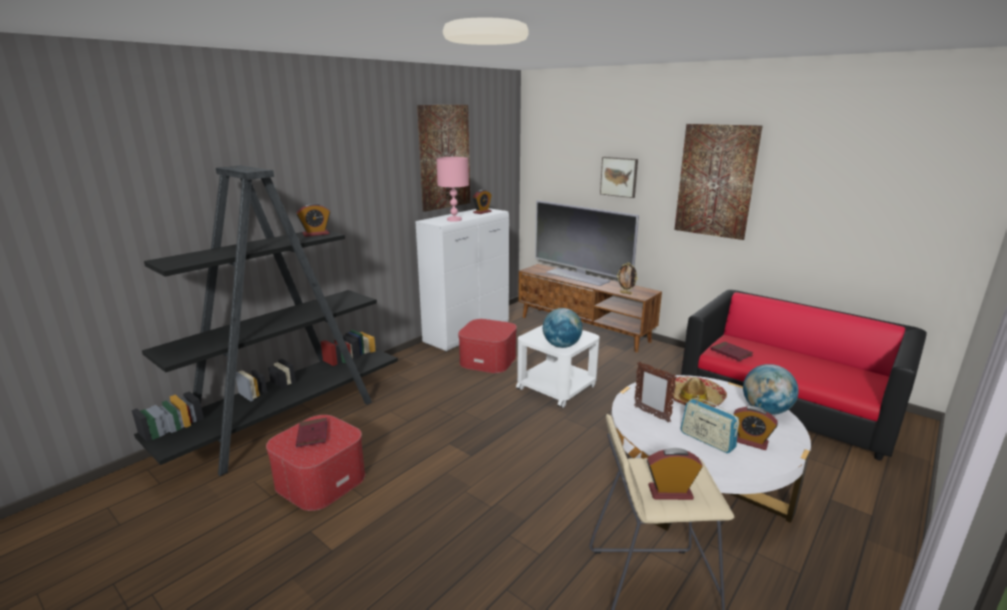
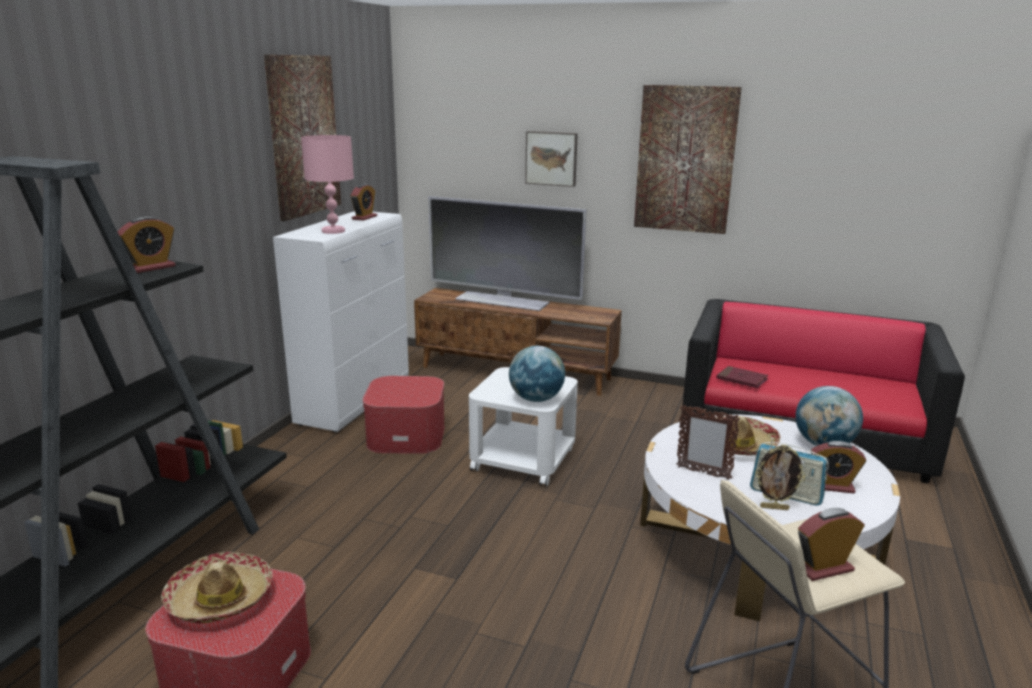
camera: 20 degrees left, 0 degrees up
red book [296,418,328,447] -> hat [161,552,273,624]
picture frame [617,262,638,294] -> picture frame moved to [755,444,805,510]

